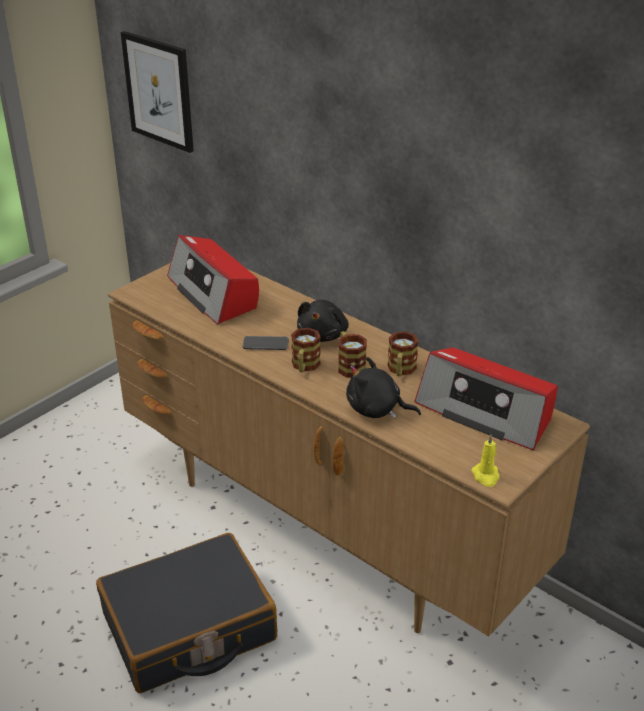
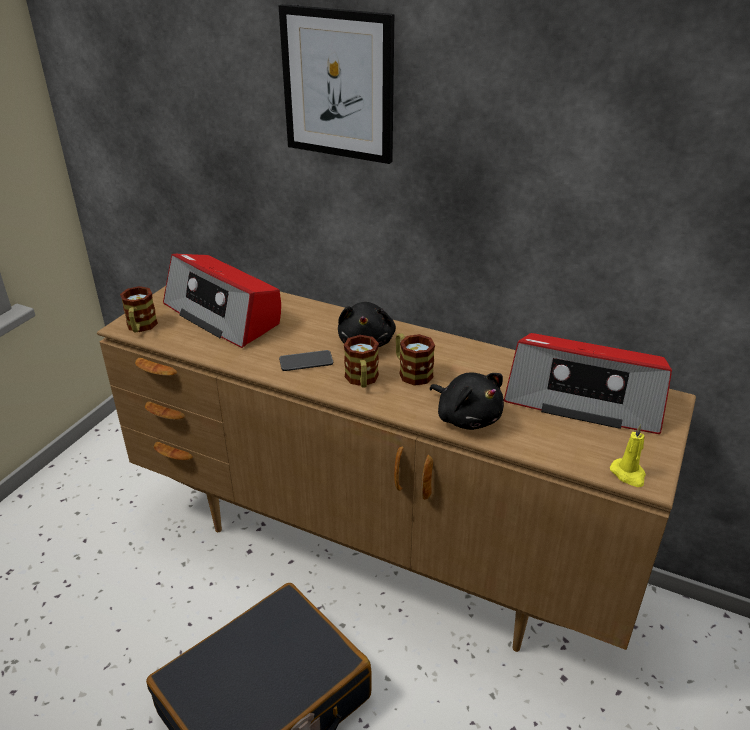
camera: 15 degrees left, 0 degrees up
picture [121,31,194,153] -> picture moved to [278,4,394,164]
black plush toy [346,357,421,419] -> black plush toy turned 135 degrees counterclockwise [430,372,504,430]
mug [387,331,419,376] -> mug moved to [120,286,158,333]

